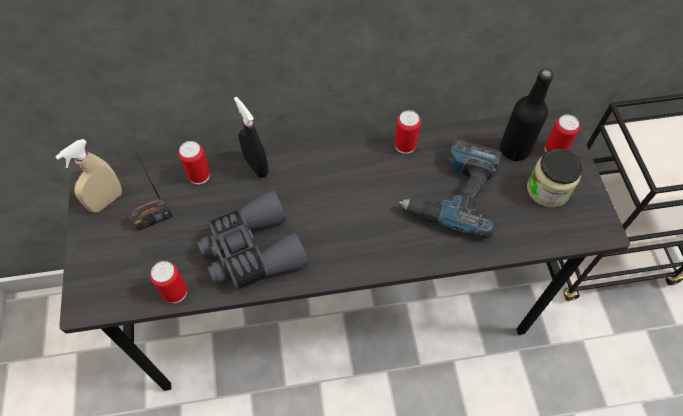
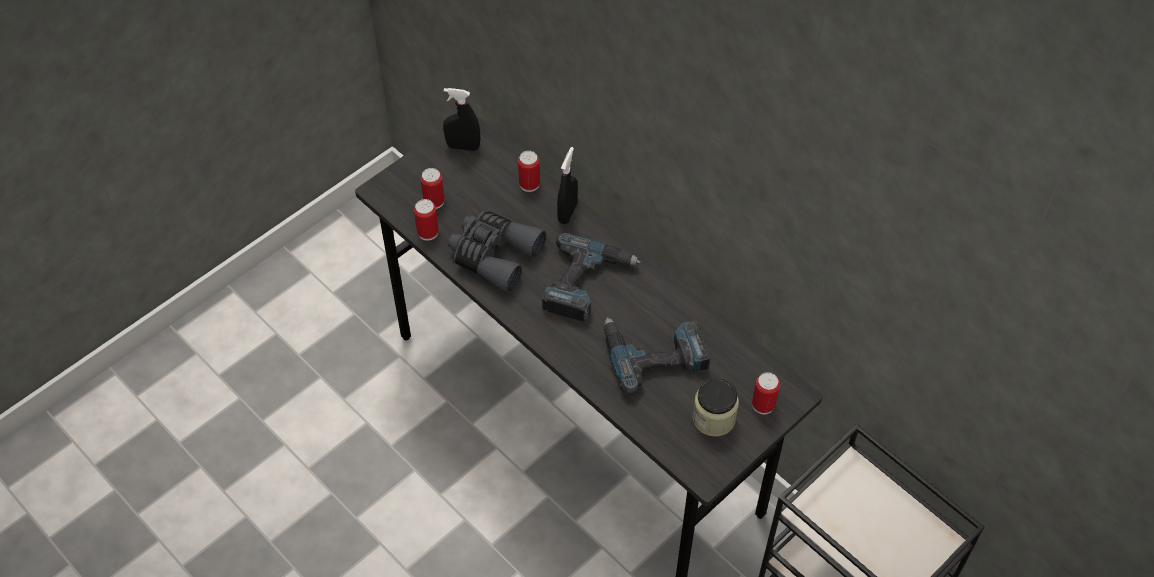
camera: 55 degrees right, 5 degrees down
beige spray bottle [55,139,122,213] -> black spray bottle [443,88,480,151]
radio [128,154,173,231] -> none
can [394,110,421,154] -> can moved to [420,168,445,209]
black bottle [500,69,554,161] -> none
none -> power drill [542,233,641,322]

